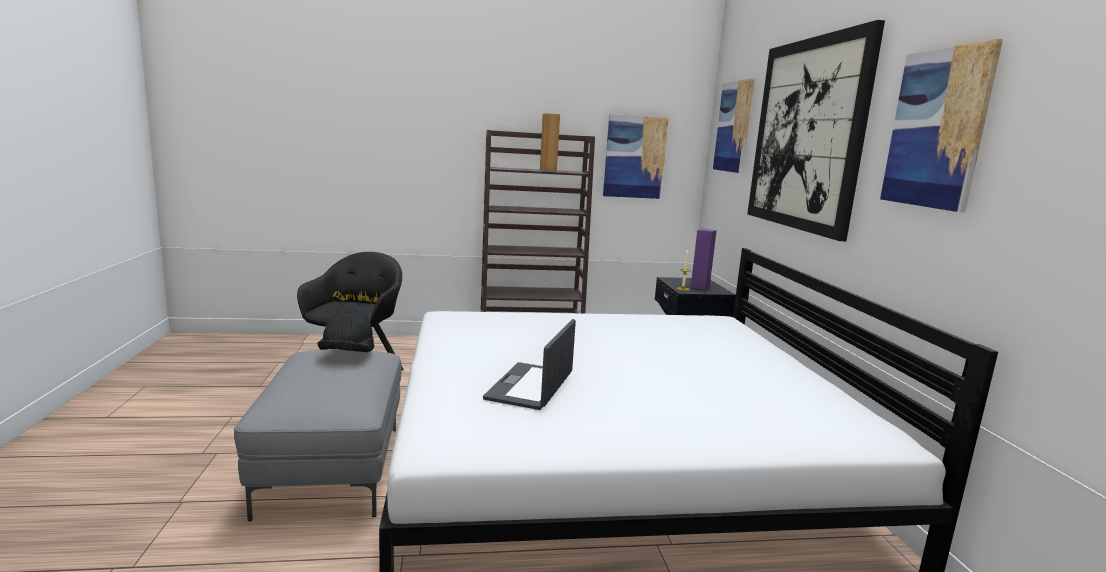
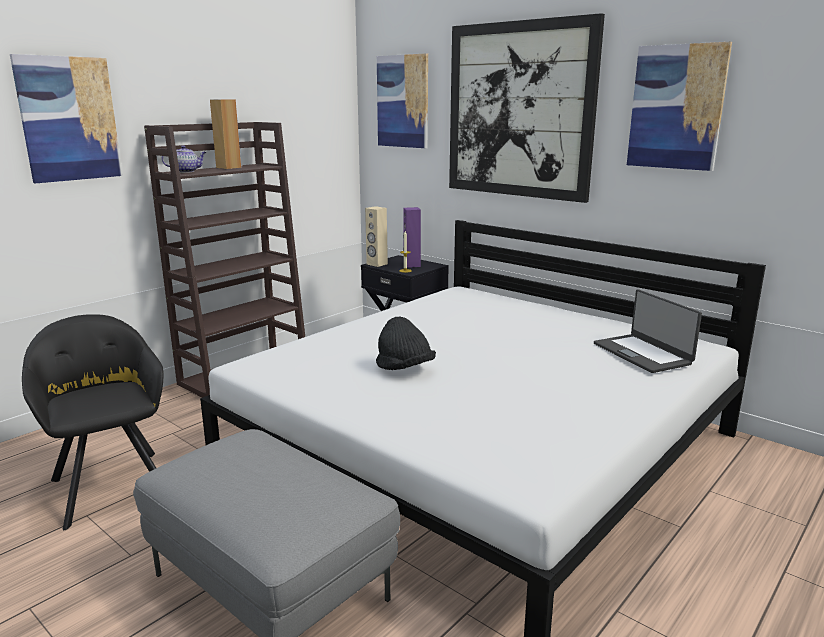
camera: 40 degrees left, 5 degrees up
black hat [317,303,374,352] -> black hat moved to [376,317,436,370]
laptop [483,319,576,410] -> laptop moved to [594,289,702,373]
picture [603,114,669,199] -> picture moved to [10,54,123,183]
none -> teapot [162,145,206,173]
none -> beige speaker [365,206,388,267]

